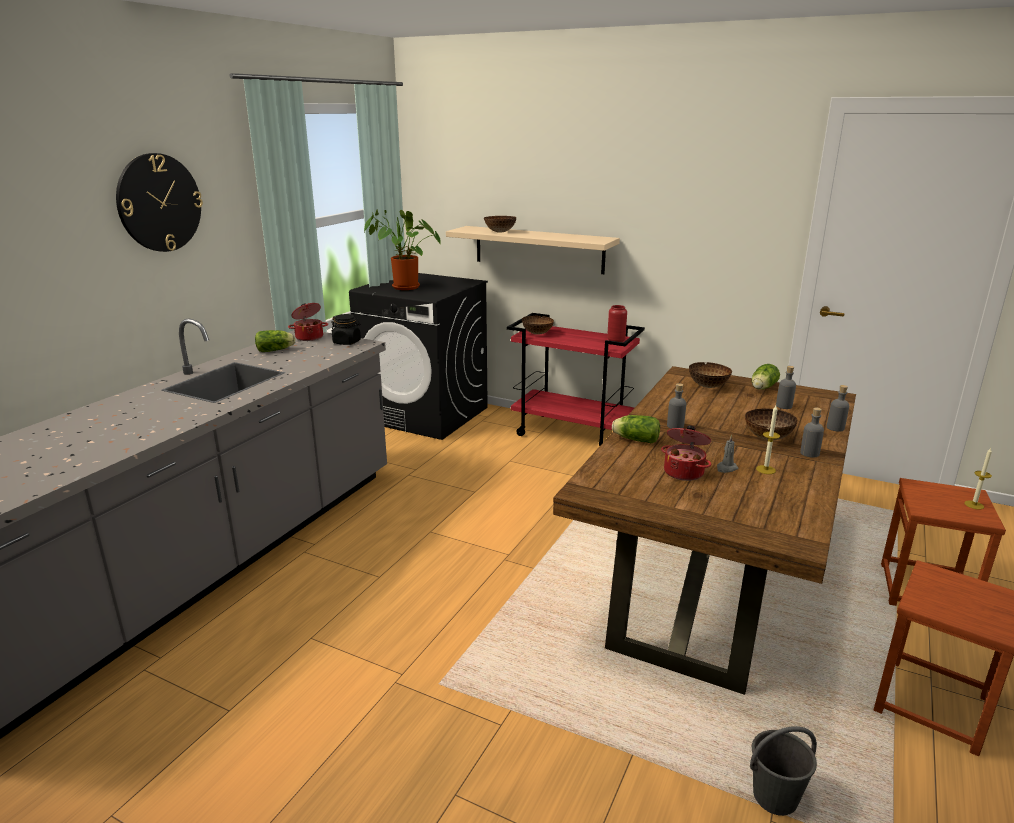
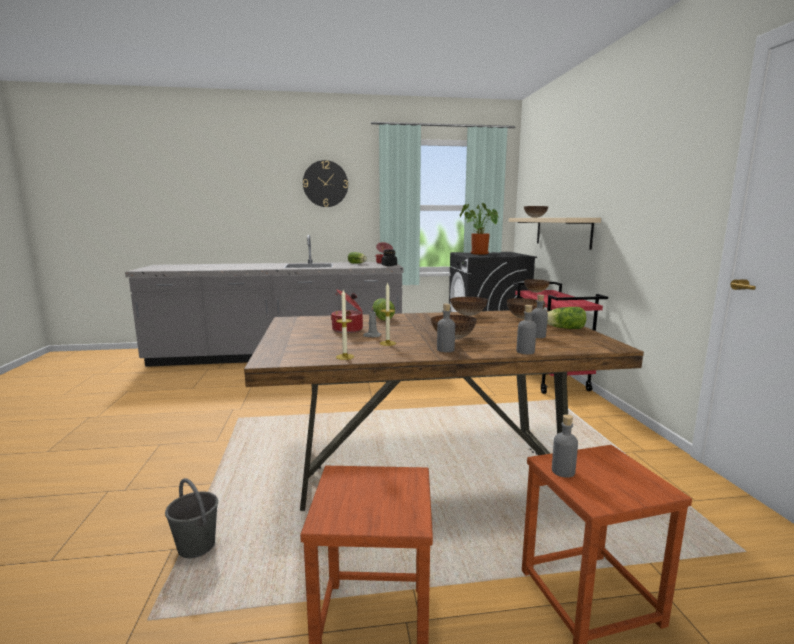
camera: 55 degrees right, 10 degrees down
red vase [607,305,627,342] -> none
grey bottle [667,383,686,429] -> grey bottle moved to [552,414,578,478]
candle [964,448,992,510] -> candle moved to [336,290,354,360]
none -> bowl [450,297,488,316]

